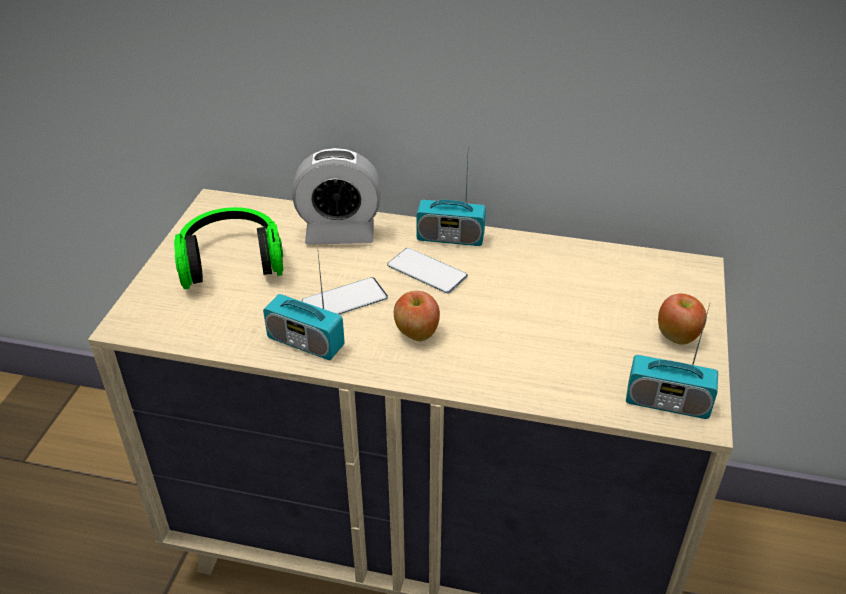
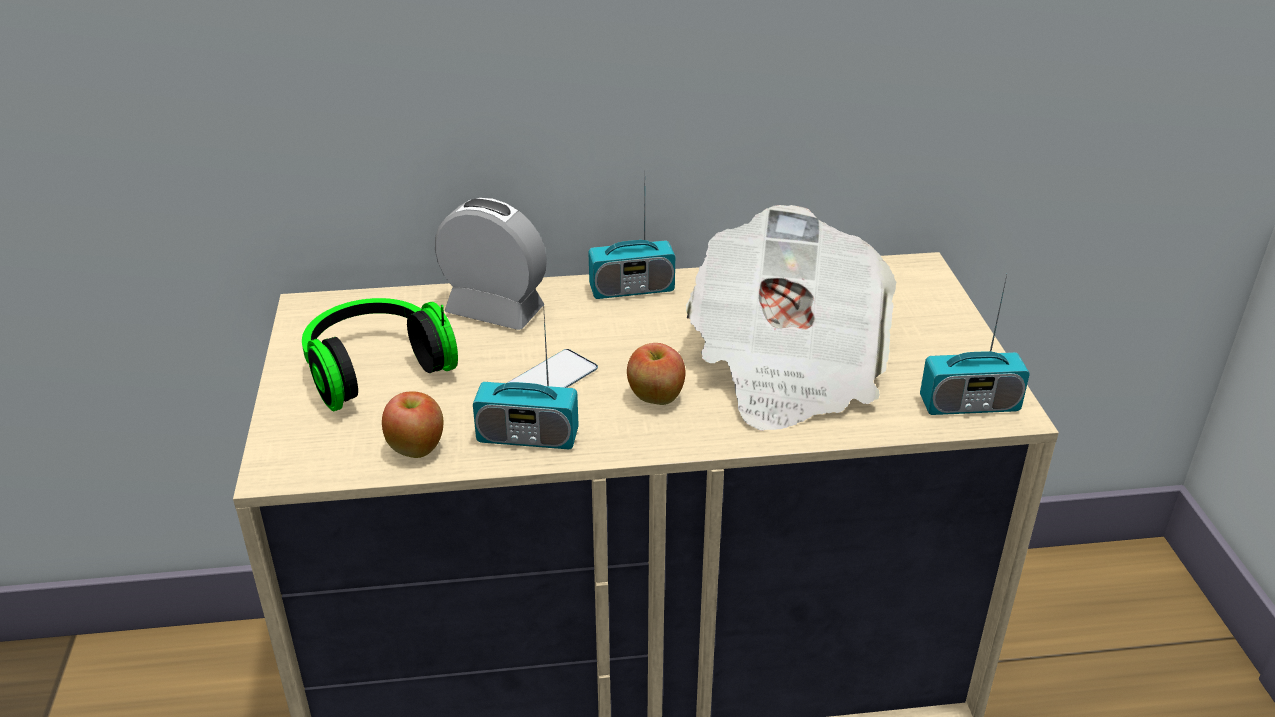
camera: 20 degrees left, 5 degrees down
alarm clock [292,148,381,245] -> alarm clock turned 135 degrees counterclockwise [435,198,547,330]
phone [387,248,468,293] -> none
apple [658,294,707,345] -> apple moved to [382,391,443,458]
none -> newspaper [686,205,897,431]

